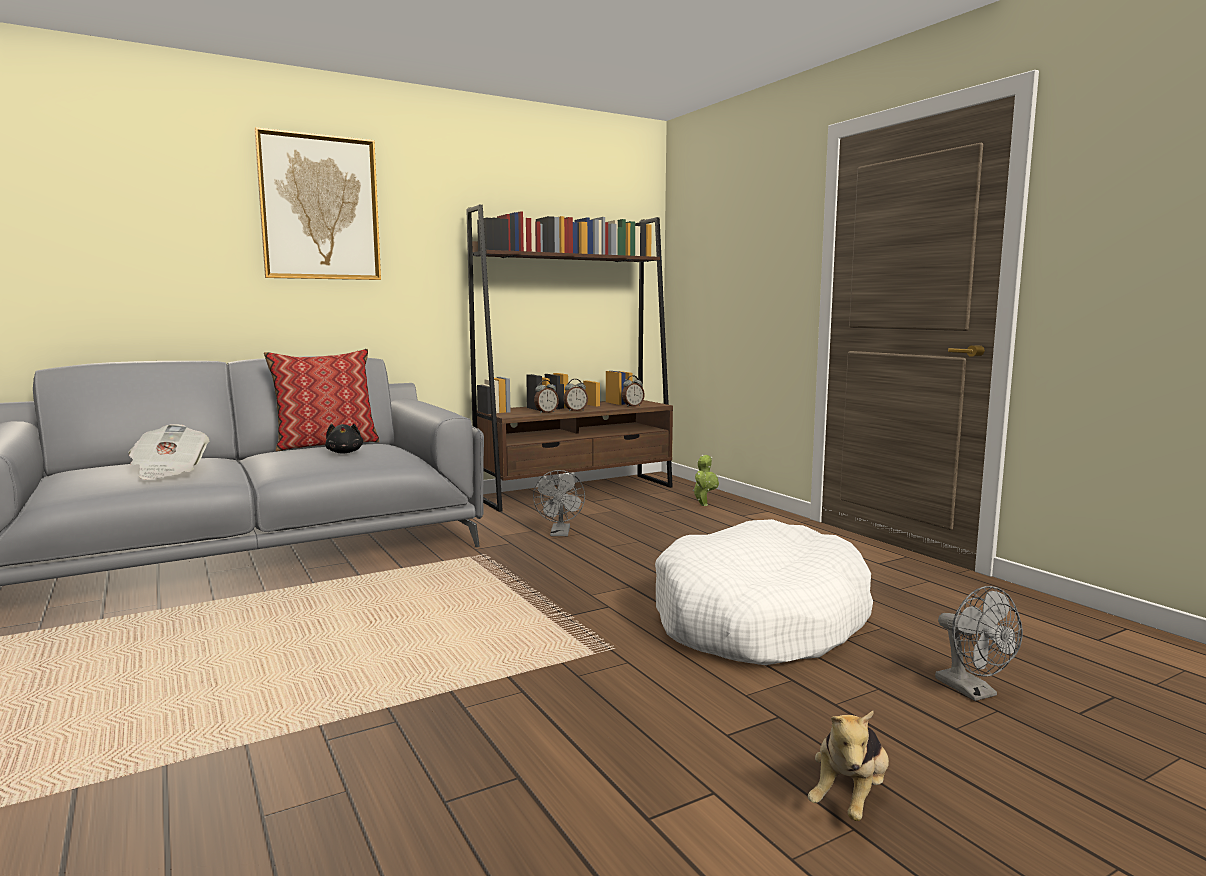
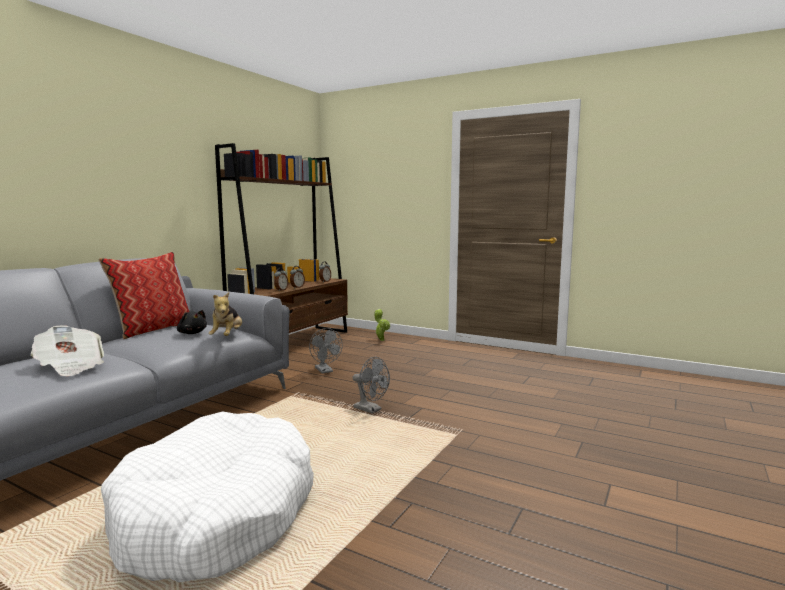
camera: 30 degrees left, 0 degrees up
picture [254,127,381,280] -> none
white dog bed [655,519,873,665] -> white dog bed moved to [101,411,314,582]
plush toy [808,710,889,821] -> plush toy moved to [209,292,242,336]
grey fan [935,586,1023,701] -> grey fan moved to [353,357,390,413]

